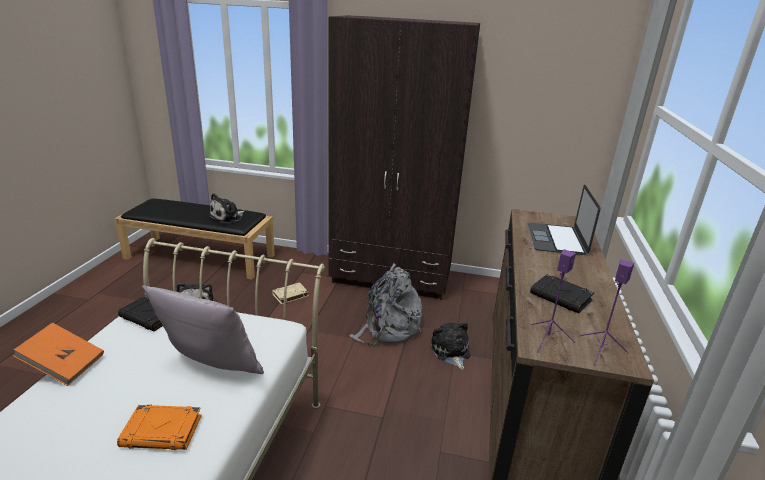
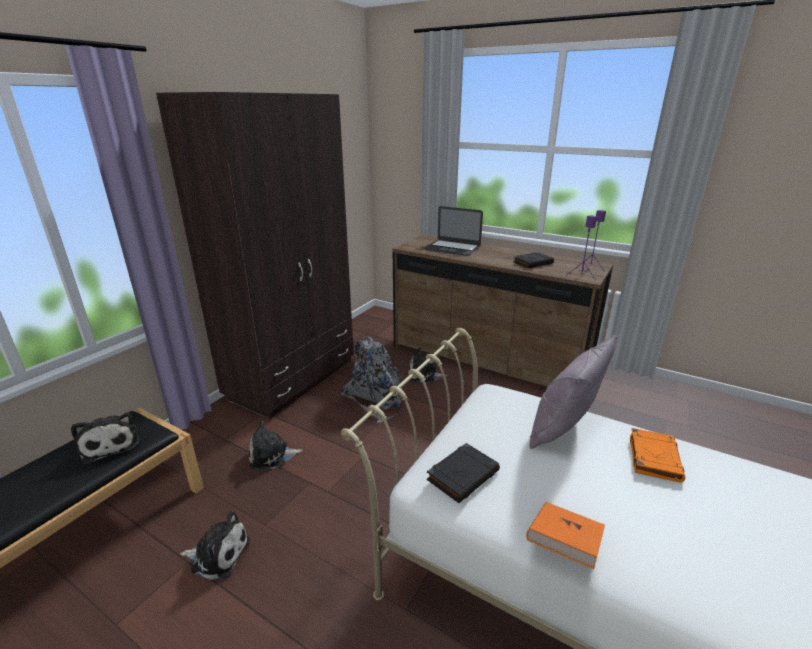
camera: 70 degrees left, 0 degrees up
beige book [272,283,309,304] -> plush toy [249,420,303,470]

